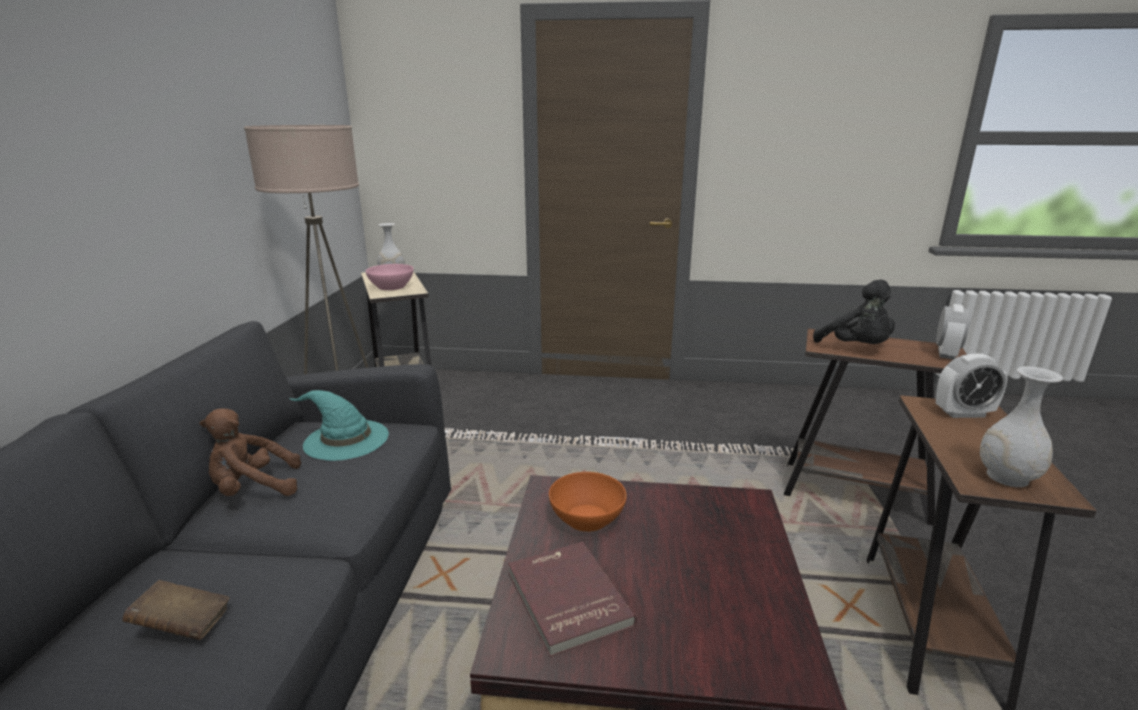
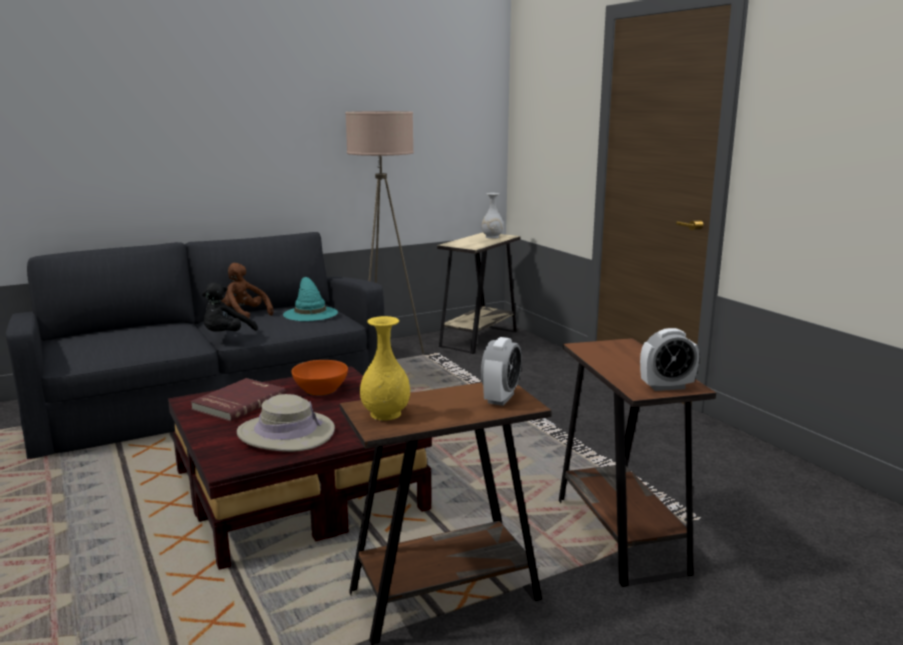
camera: 55 degrees right, 5 degrees down
brown book [122,580,230,640] -> none
pink bowl [366,264,414,290] -> none
black plush toy [813,280,895,344] -> black plush toy moved to [202,282,258,332]
alarm clock [936,353,1008,418] -> alarm clock turned 120 degrees counterclockwise [481,337,522,406]
white vase [980,366,1063,487] -> yellow vase [360,316,410,421]
none -> beige hat [237,394,335,452]

